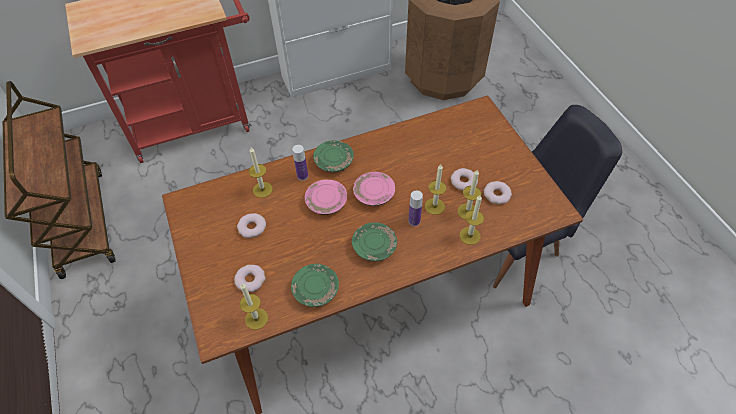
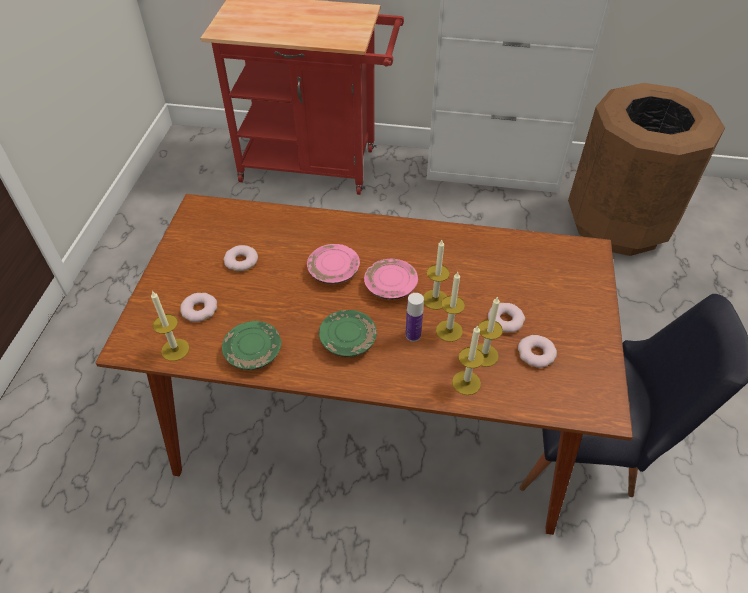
camera: 30 degrees right, 5 degrees down
brown cart [3,81,116,279] -> none
candle [249,147,273,198] -> candle moved to [423,240,450,310]
bottle [292,145,308,180] -> none
green plate [313,140,354,173] -> none

